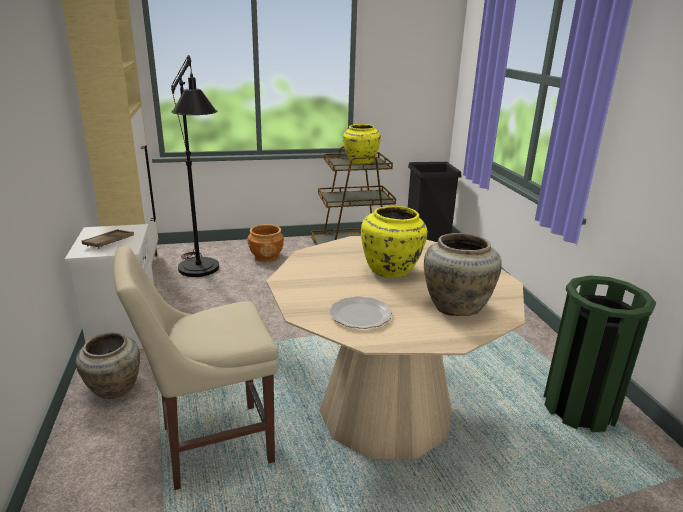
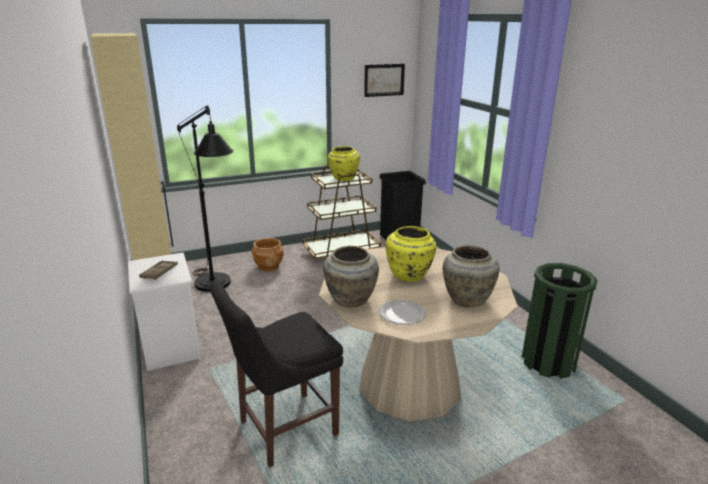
camera: 10 degrees left, 0 degrees up
beige vase [76,333,140,399] -> beige vase moved to [323,246,379,307]
beige chair [113,246,278,490] -> black chair [209,281,343,468]
none -> picture [364,64,405,97]

